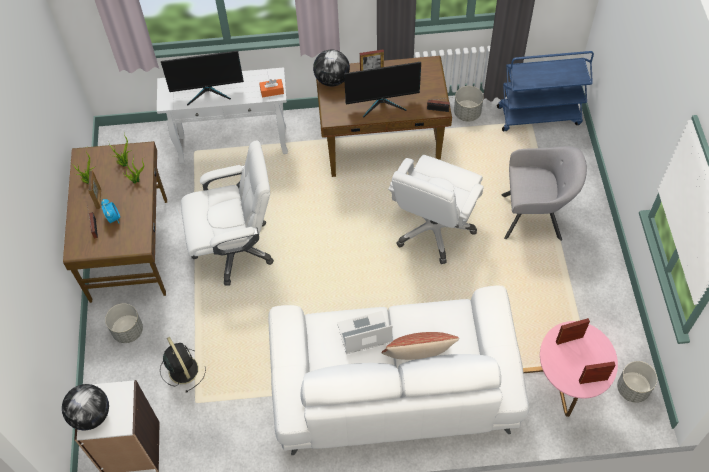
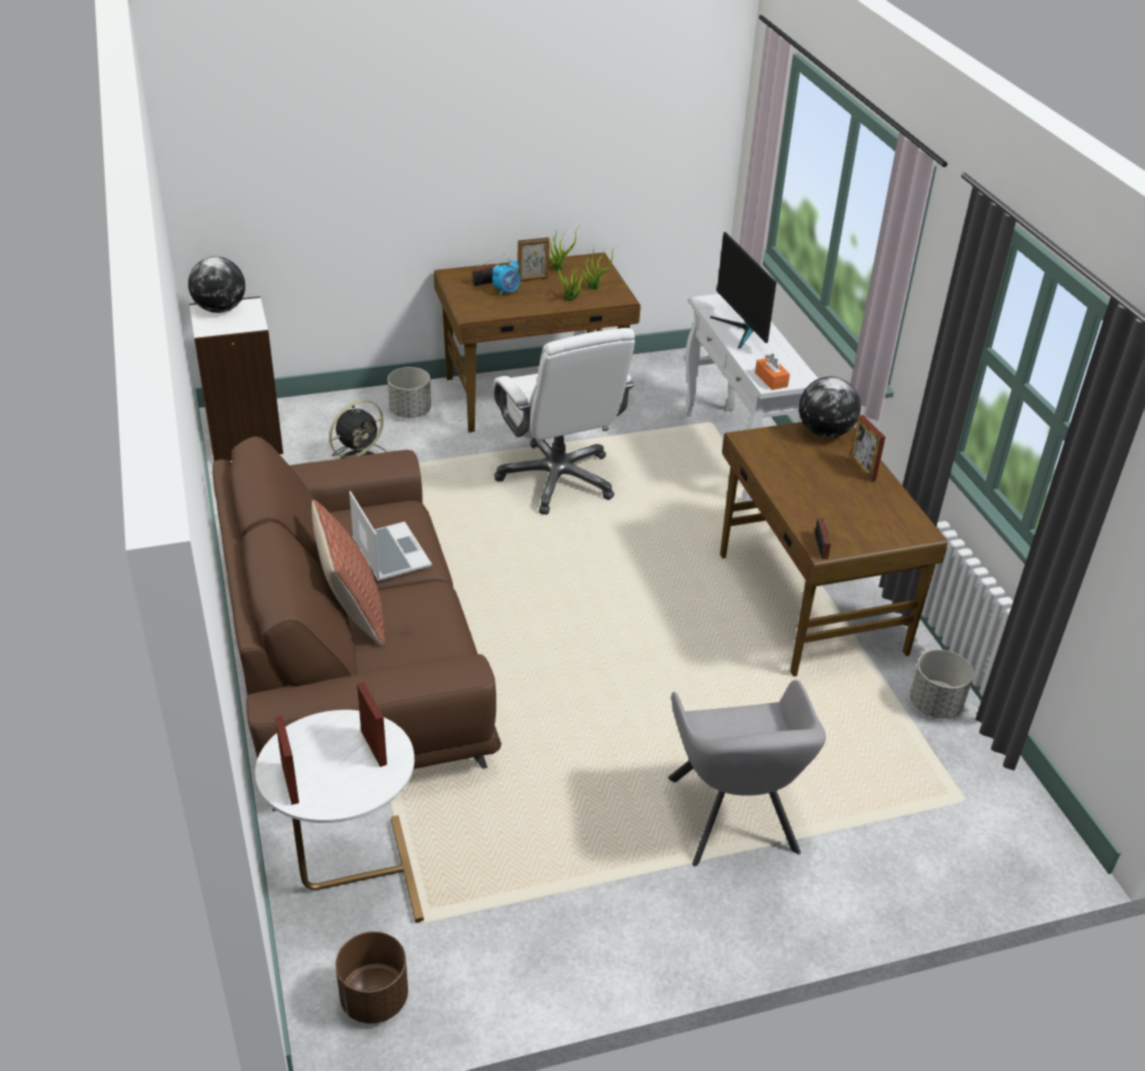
camera: 75 degrees right, 20 degrees down
white sofa [269,285,529,455] -> brown sofa [212,436,501,812]
monitor [344,62,421,118] -> none
white office chair [388,155,484,264] -> none
blue cart [497,51,594,131] -> none
pink side table [523,321,618,417] -> white side table [255,710,424,923]
grey planter [617,361,657,403] -> brown planter [336,932,408,1024]

